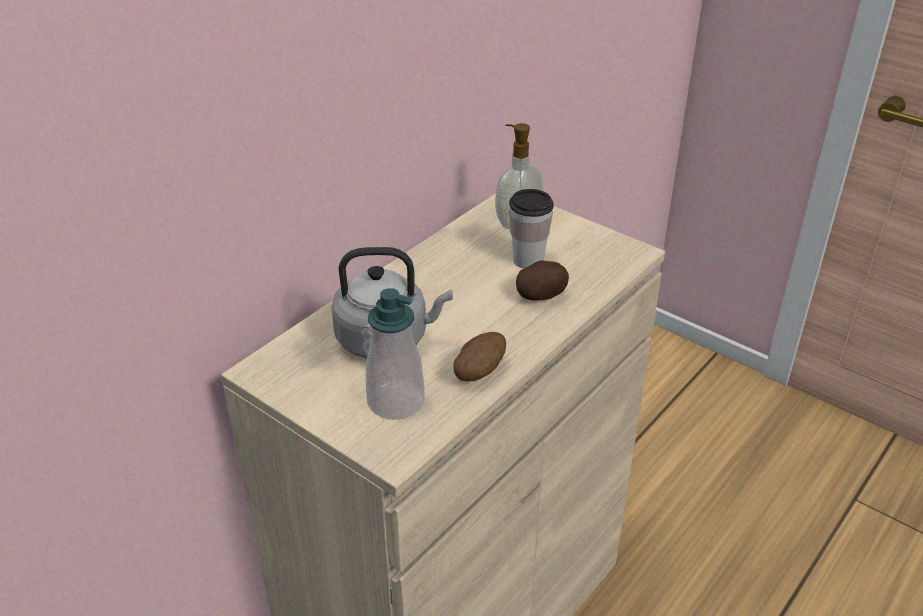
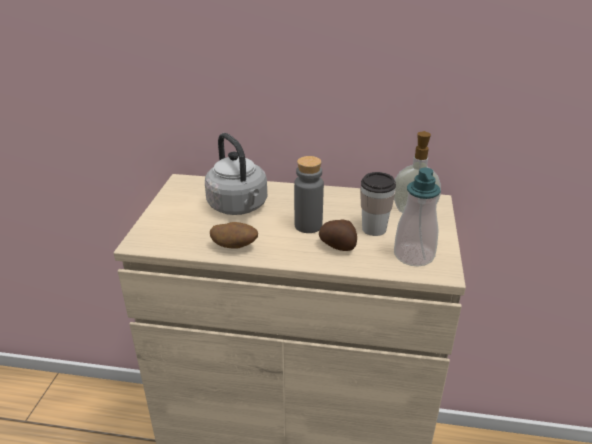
camera: 60 degrees right, 5 degrees down
soap dispenser [366,288,425,420] -> soap dispenser moved to [394,168,441,267]
none -> grey bottle [294,156,324,233]

